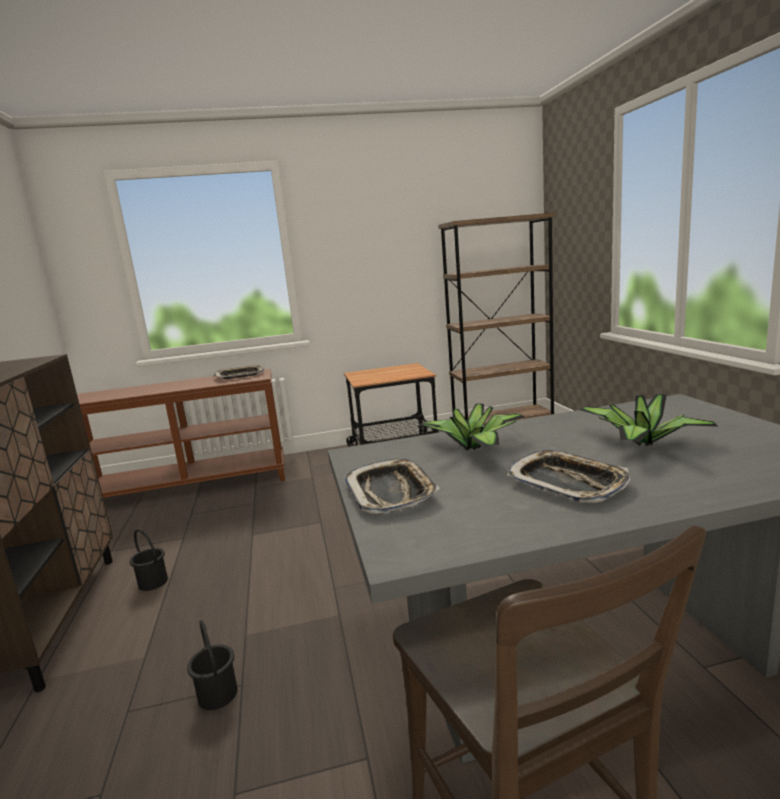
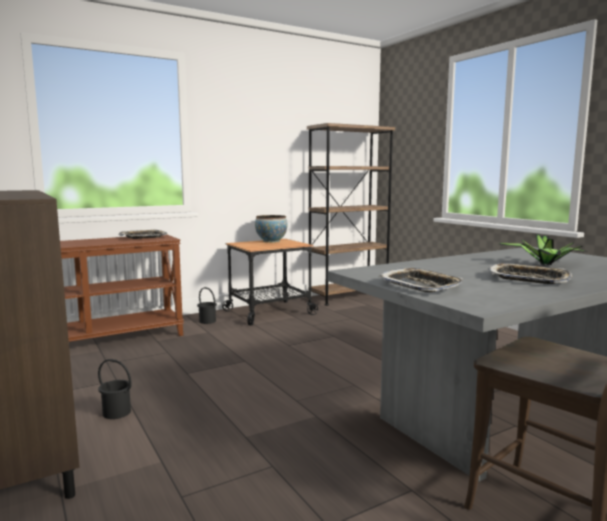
camera: 20 degrees left, 5 degrees down
black bucket [187,620,238,710] -> black bucket moved to [197,287,217,324]
potted plant [420,403,524,451] -> none
none -> bowl [255,215,288,243]

